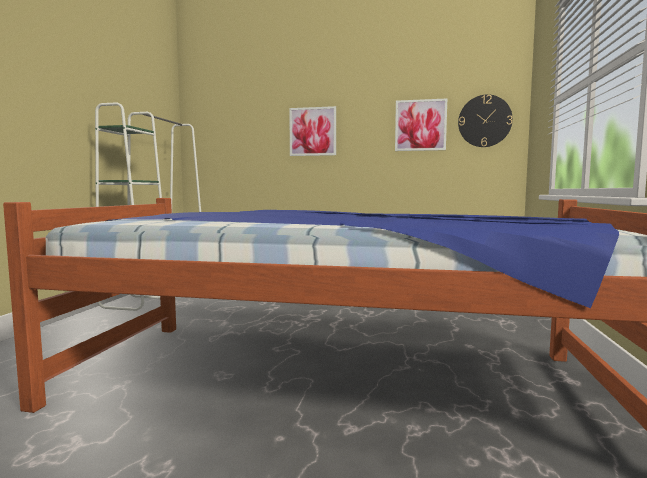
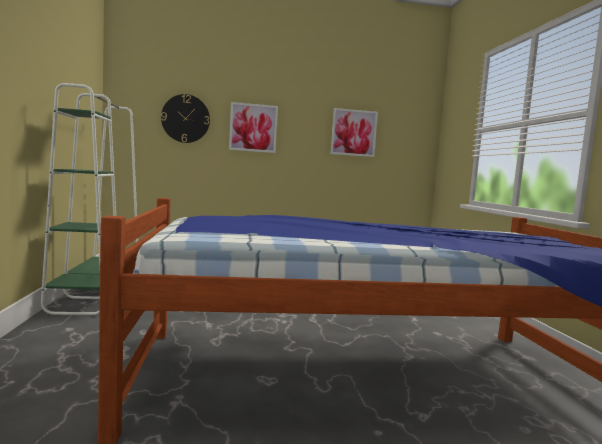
camera: 20 degrees left, 0 degrees up
wall clock [458,94,513,147] -> wall clock moved to [161,94,210,143]

